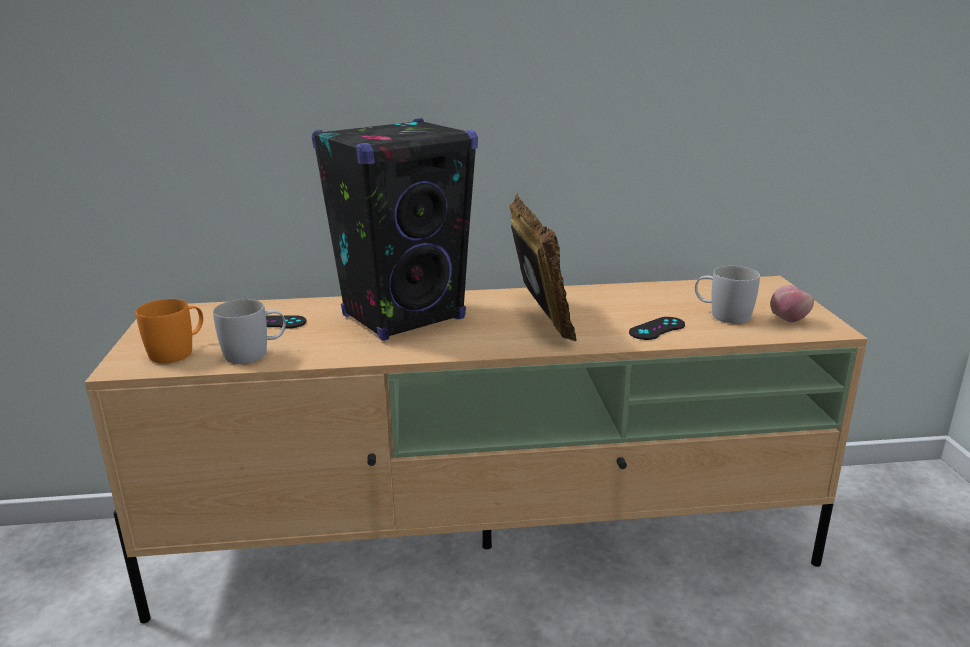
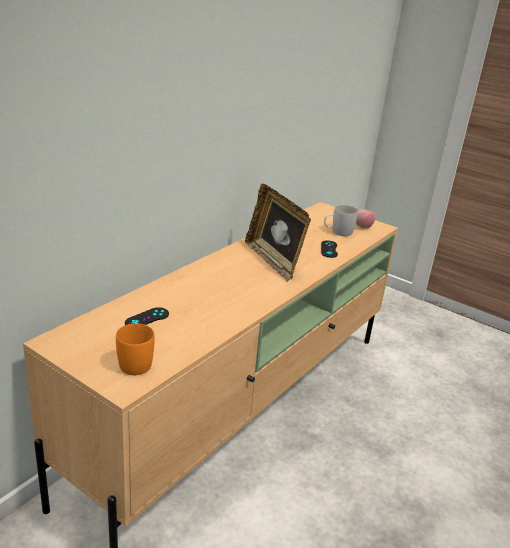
camera: 50 degrees left, 5 degrees up
white mug [213,299,286,364] -> none
black speaker [312,118,478,341] -> none
picture frame [509,194,576,341] -> picture frame turned 150 degrees counterclockwise [245,184,311,282]

